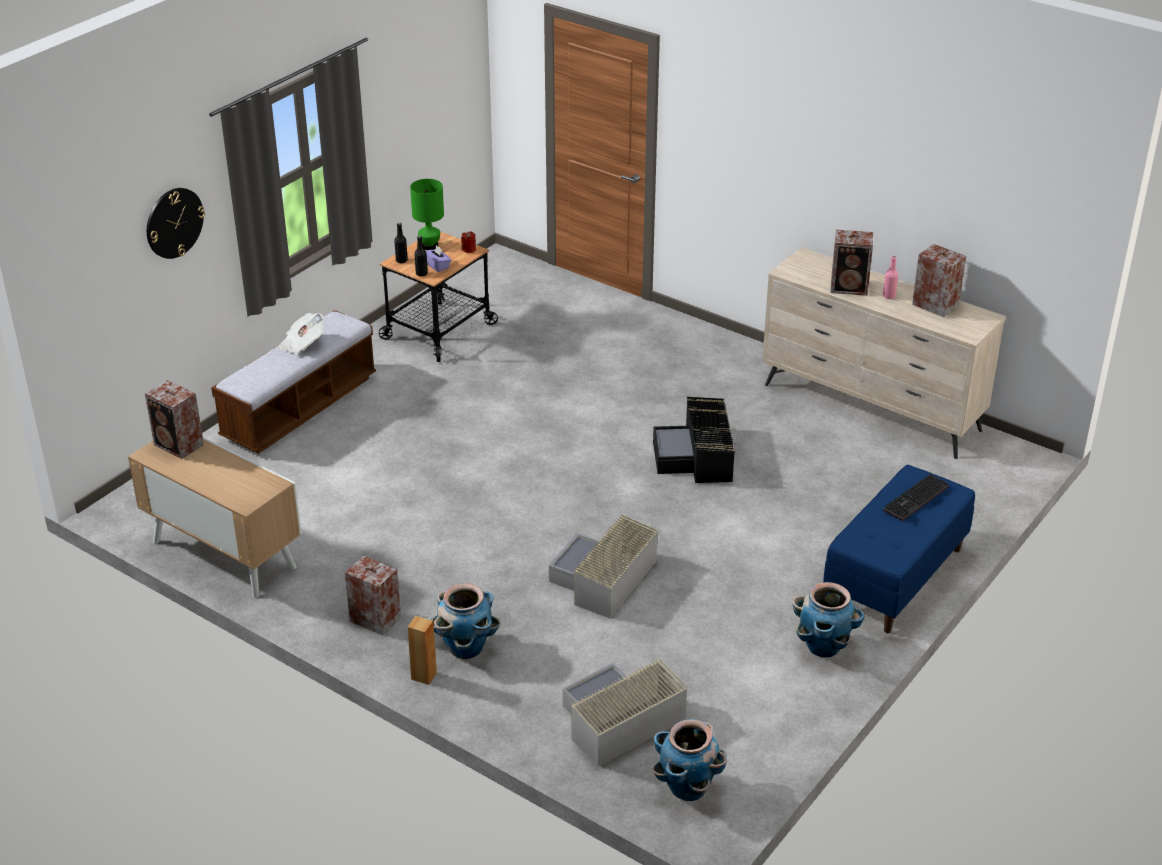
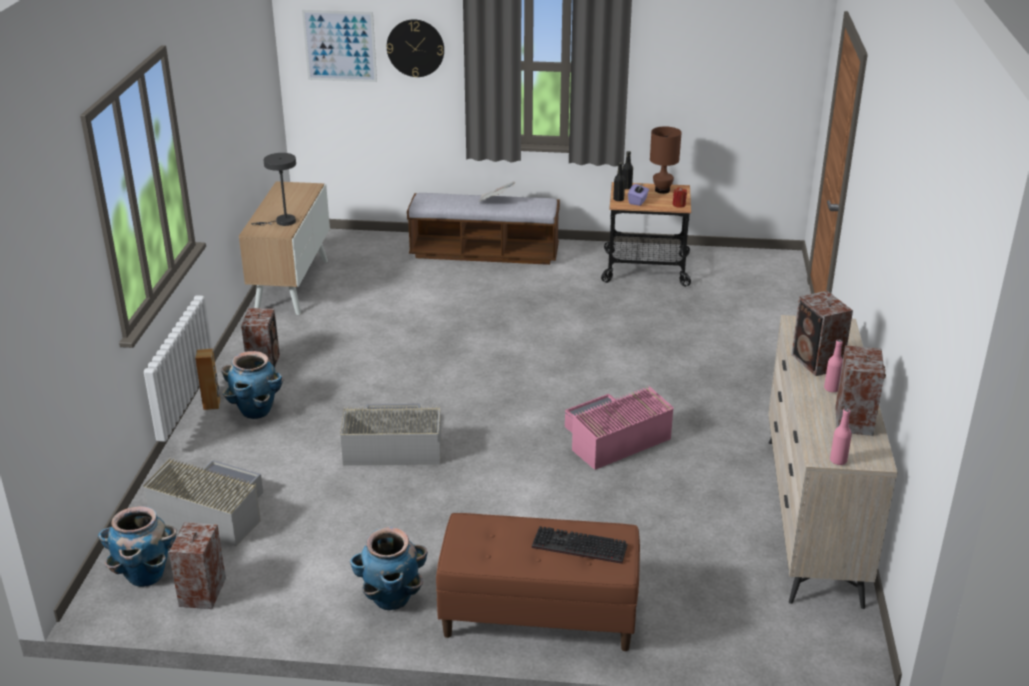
camera: 60 degrees right, 5 degrees down
speaker [145,380,204,459] -> speaker moved to [169,522,226,609]
green table lamp [410,179,444,250] -> brown table lamp [650,126,682,194]
black storage box [653,397,735,483] -> pink storage box [565,386,674,470]
blue bench [823,465,975,633] -> brown bench [436,513,640,651]
none -> grey table lamp [251,153,296,226]
none -> picture [302,10,377,82]
none -> pink bottle [830,409,852,465]

